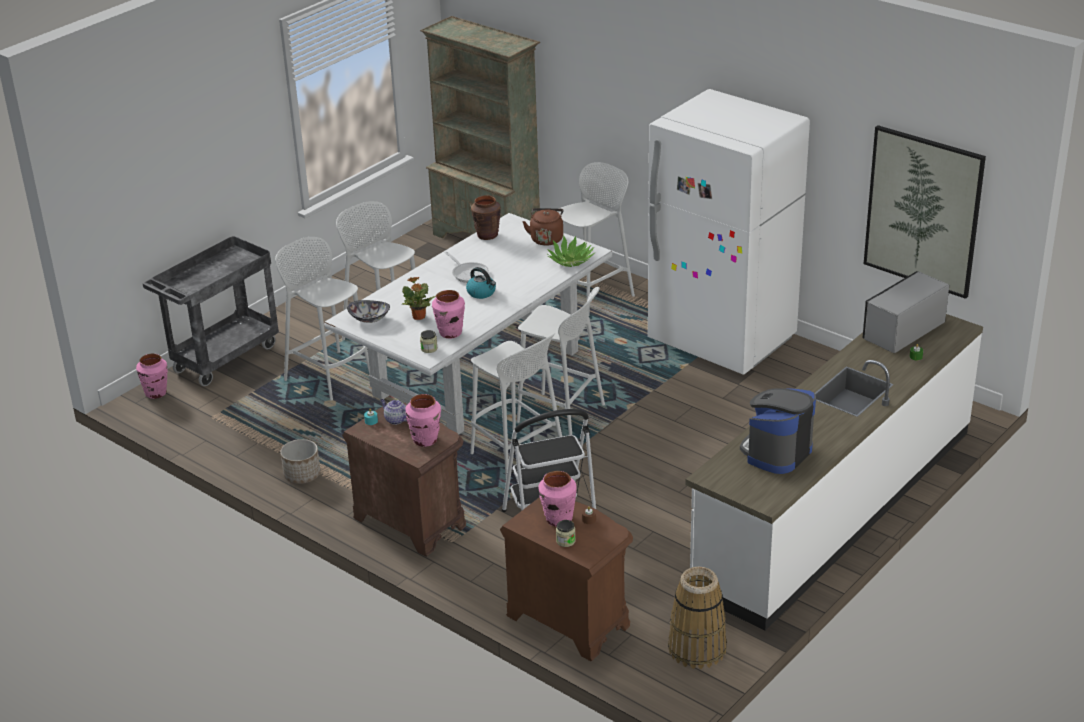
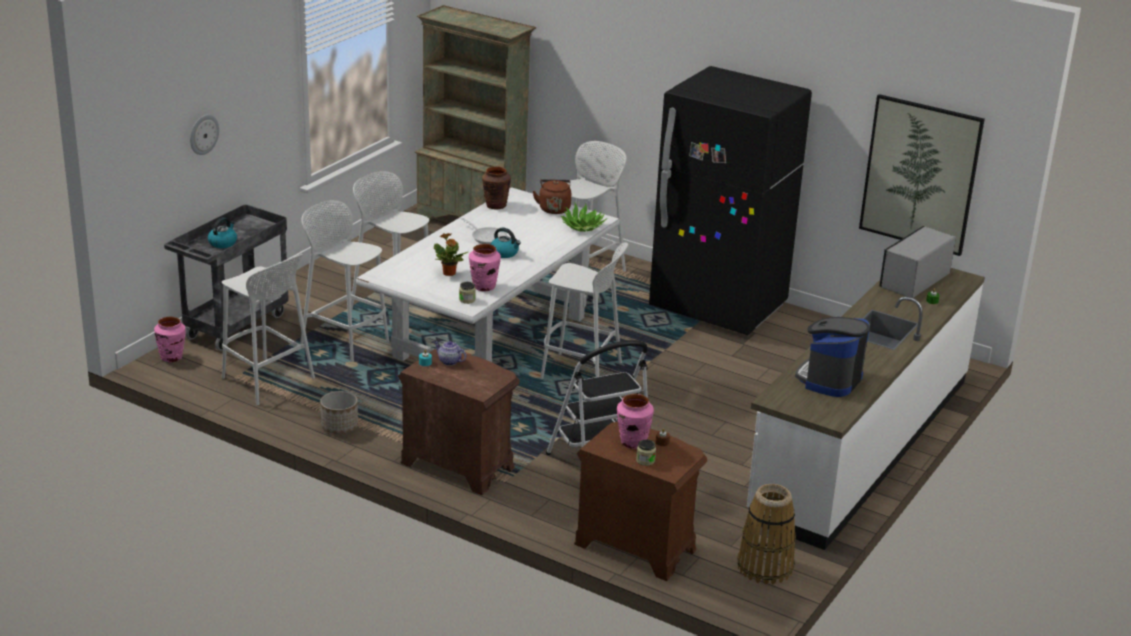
camera: 10 degrees left, 5 degrees down
bowl [347,300,390,323] -> none
pink vase [405,394,441,447] -> none
white stool [470,333,562,477] -> white stool moved to [222,254,315,405]
white fridge [648,89,810,375] -> black fridge [649,66,812,335]
none -> wall clock [190,115,219,155]
none -> kettle [208,217,237,248]

